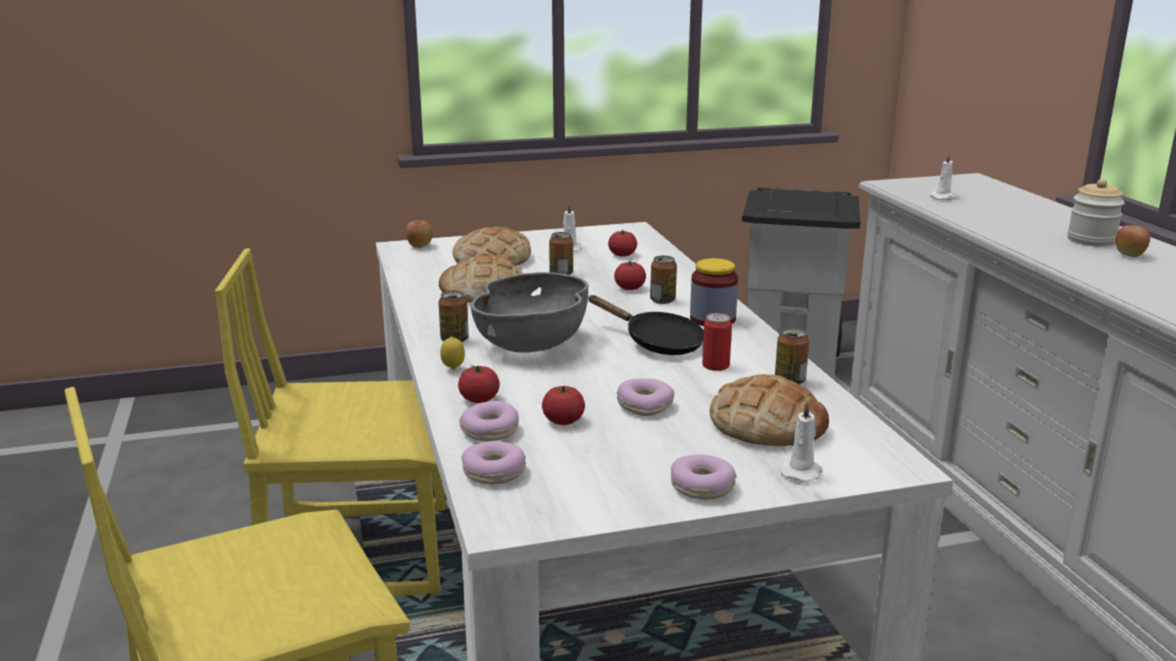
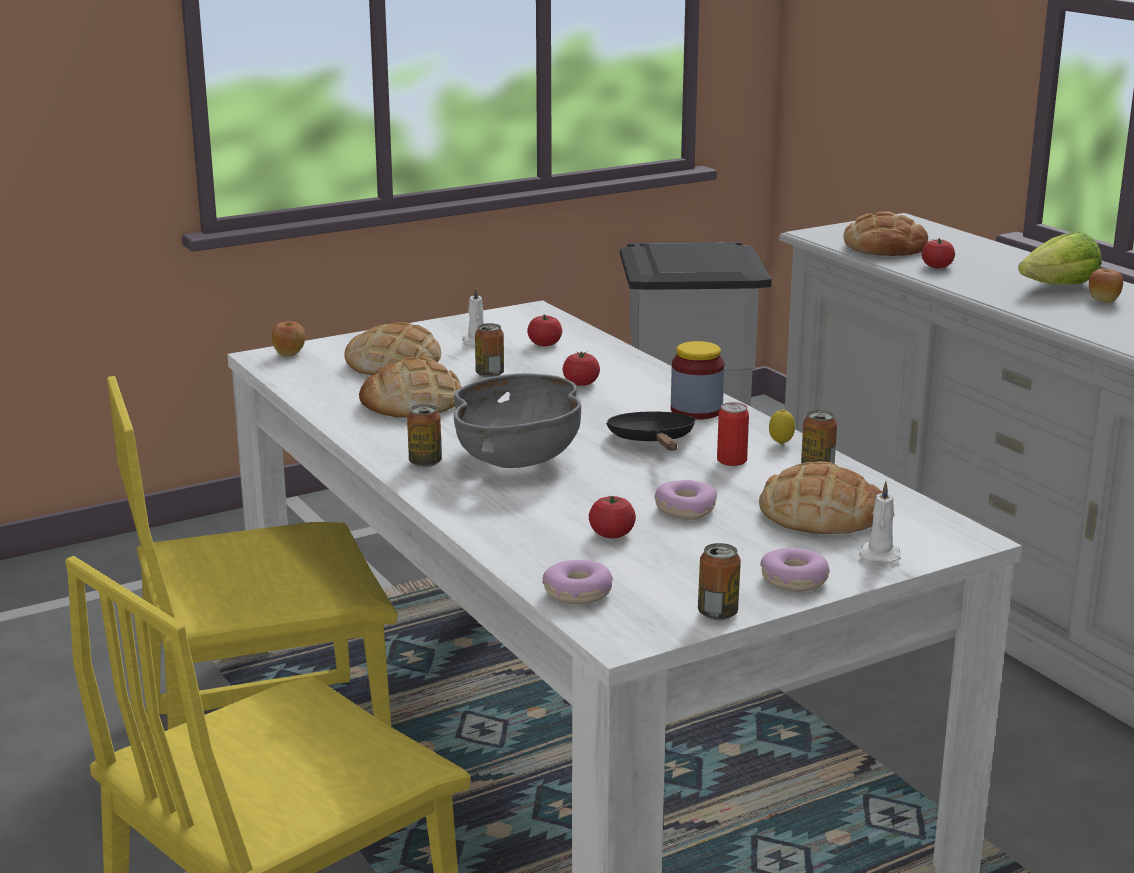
camera: 15 degrees left, 0 degrees up
lemon [440,337,465,370] -> lemon moved to [769,409,795,445]
tomato [458,365,500,403] -> tomato moved to [921,238,955,268]
donut [459,401,519,441] -> none
black frying pan [588,295,704,355] -> black frying pan turned 120 degrees counterclockwise [606,411,696,451]
can [650,256,677,304] -> can moved to [698,543,741,620]
white candle [930,153,958,200] -> bread [843,211,928,256]
jar [1067,179,1125,246] -> lettuce [1018,231,1102,285]

